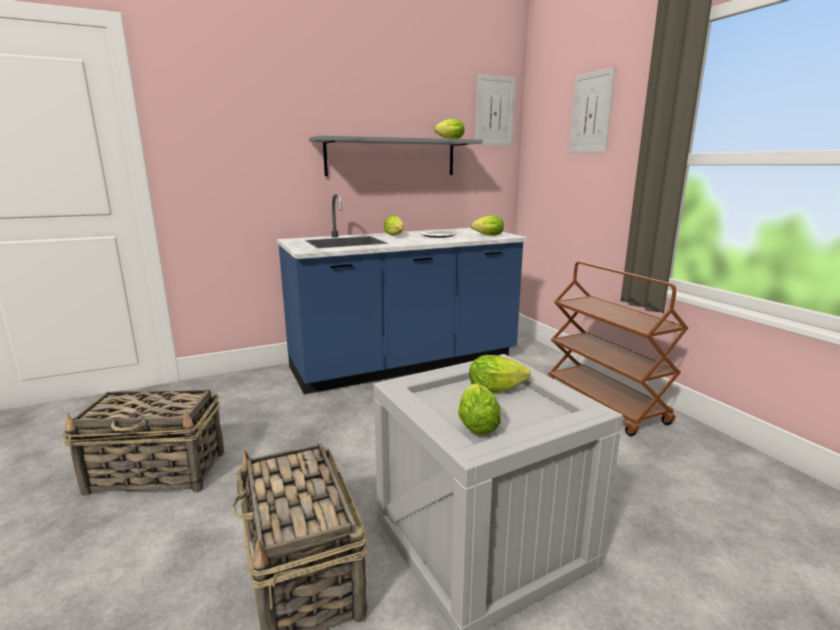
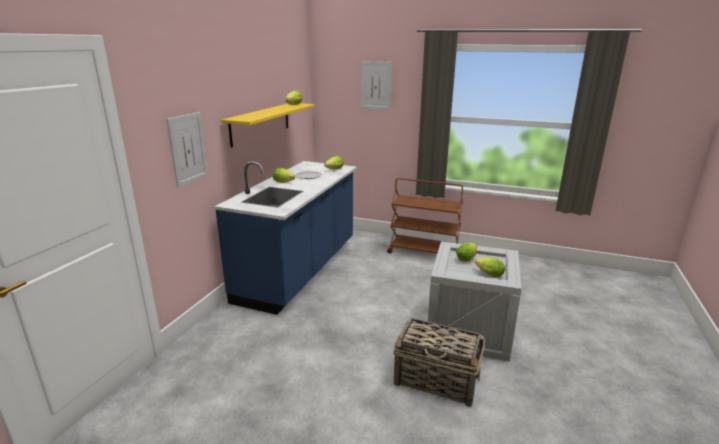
camera: 45 degrees left, 5 degrees up
basket [62,389,224,496] -> none
grey shelf [309,135,483,176] -> yellow shelf [221,103,315,148]
picture [475,74,516,146] -> picture moved to [167,112,208,188]

